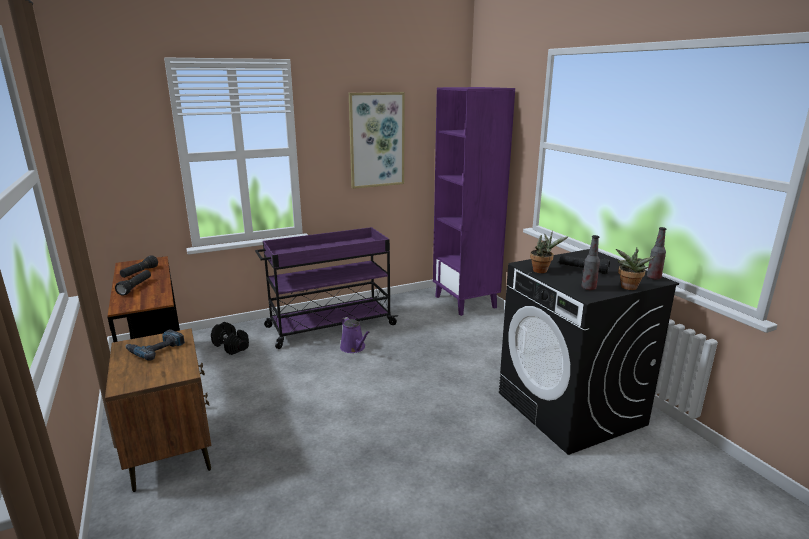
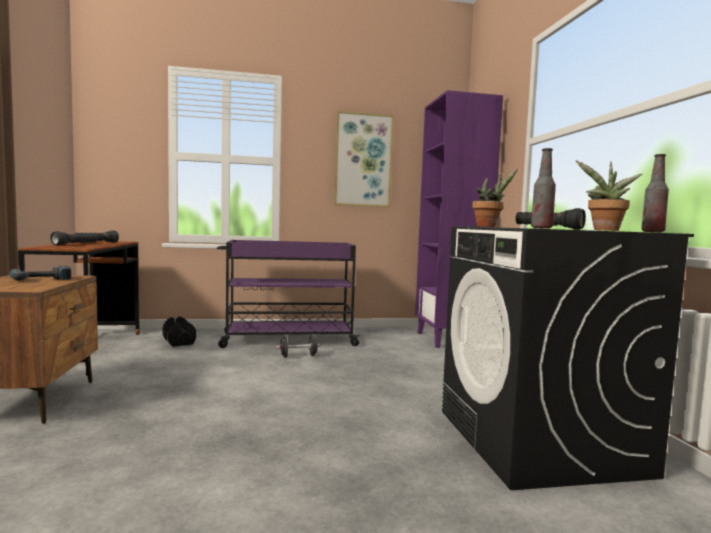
camera: 15 degrees right, 15 degrees down
purple watering can [340,317,370,353] -> black dumbbell [276,335,321,358]

